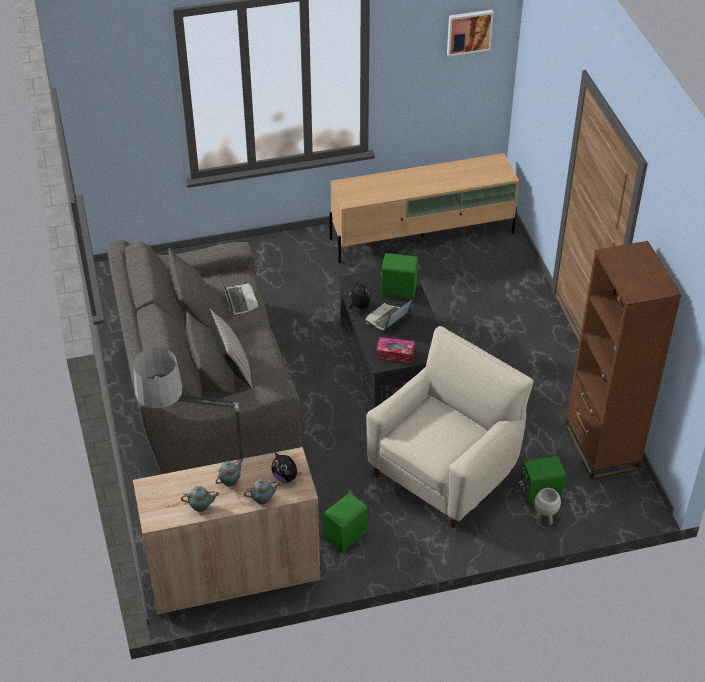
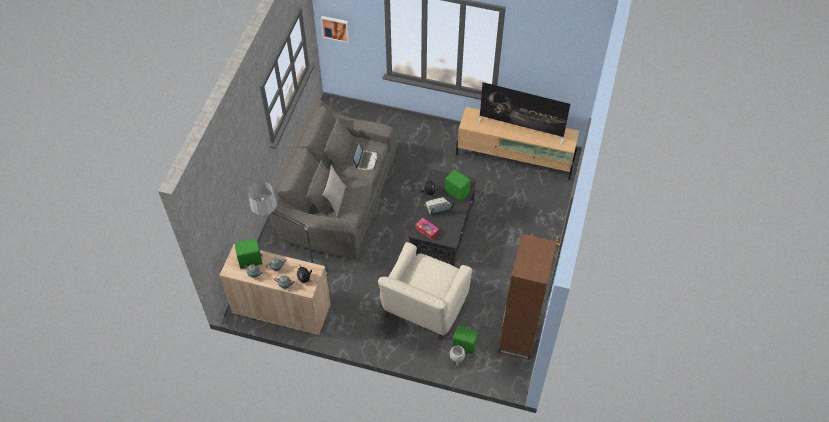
camera: 30 degrees right, 10 degrees up
green speaker [323,493,368,552] -> green speaker moved to [235,238,263,269]
beige armchair [366,326,533,528] -> beige armchair turned 135 degrees clockwise [378,242,472,341]
picture [447,10,494,57] -> picture moved to [321,16,350,43]
none -> television [477,82,570,146]

